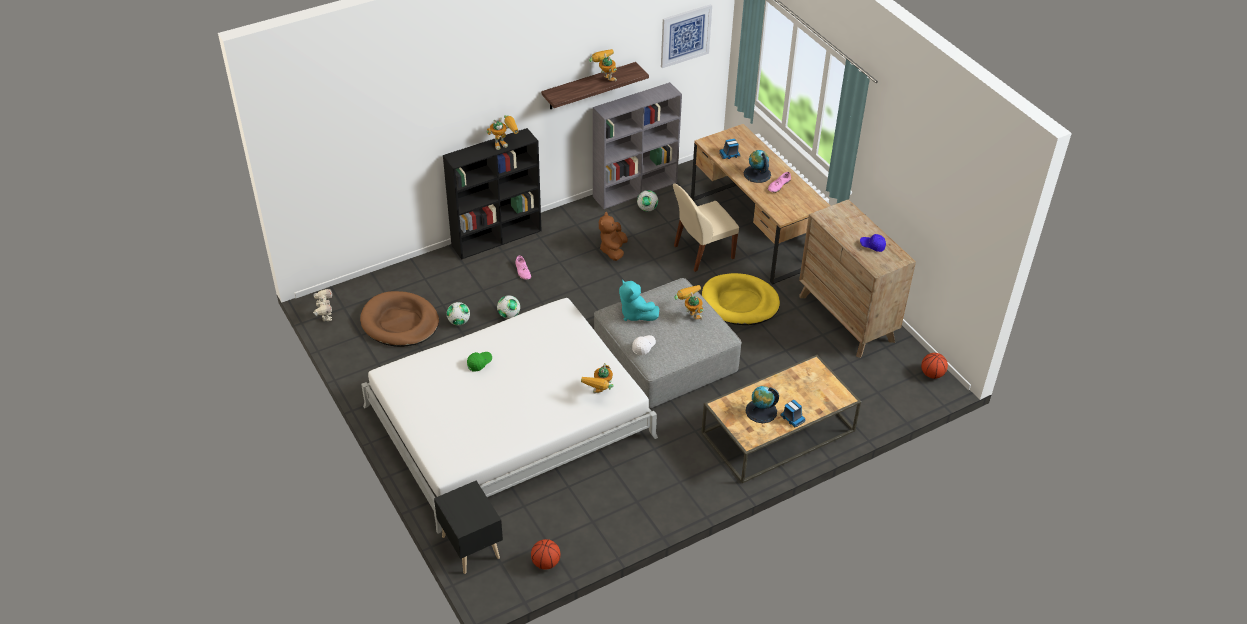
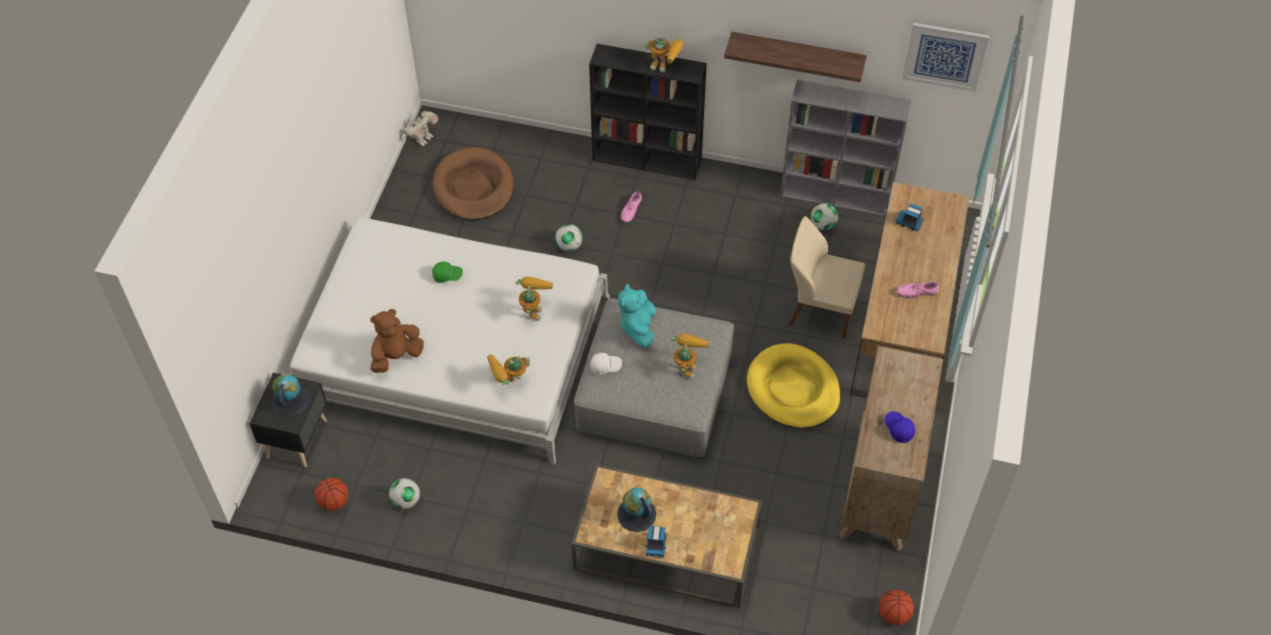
camera: 45 degrees right, 10 degrees up
football [447,302,470,325] -> football moved to [389,478,420,509]
toy robot [589,49,617,82] -> toy robot moved to [515,277,553,321]
brown plush toy [599,212,628,261] -> brown plush toy moved to [370,309,424,373]
globe [744,150,771,183] -> globe moved to [272,374,310,417]

